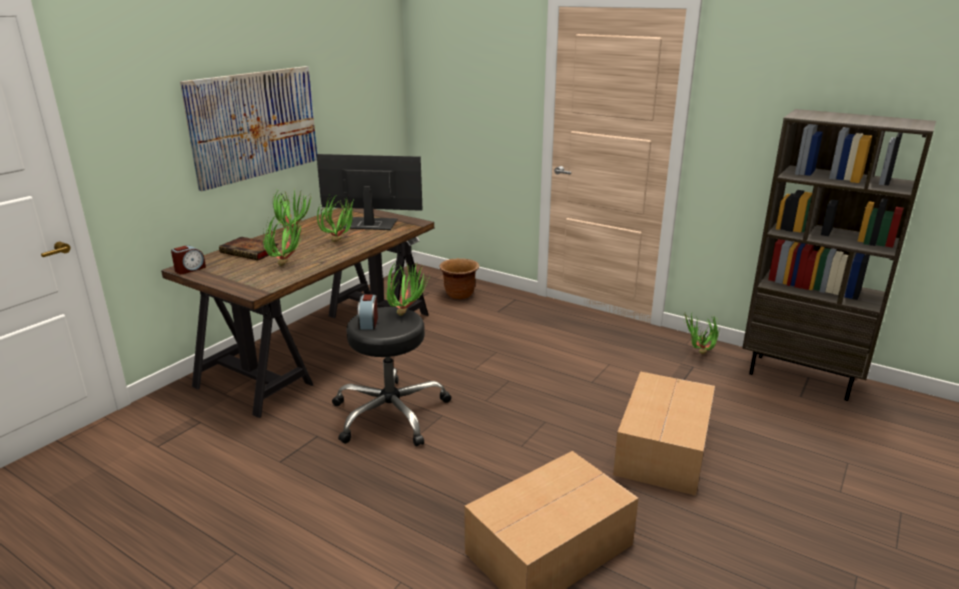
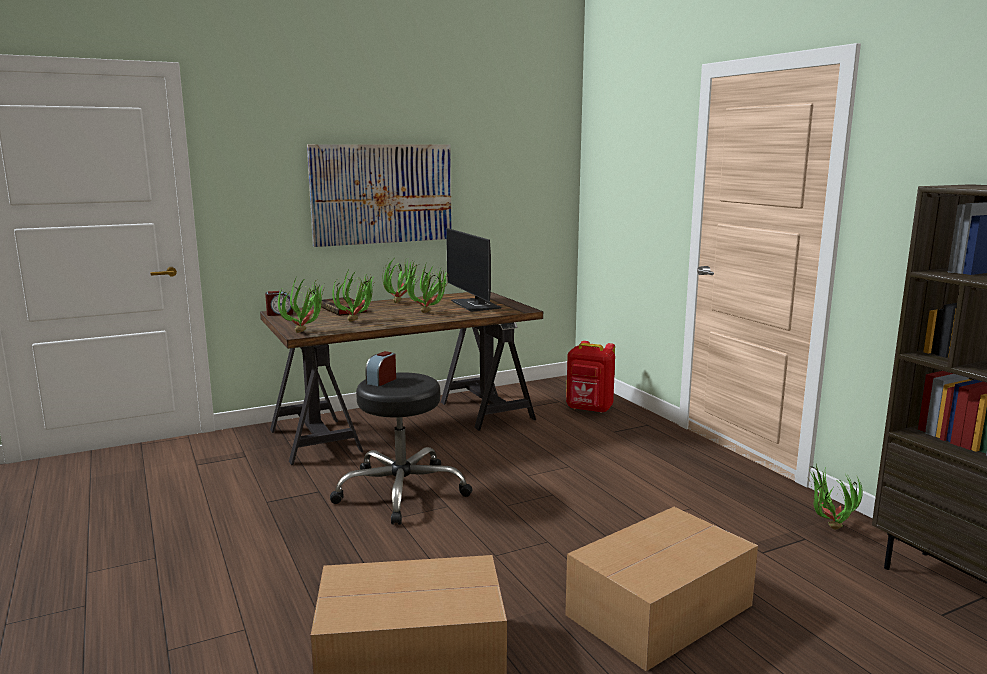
camera: 30 degrees right, 10 degrees down
monitor [317,154,423,230] -> monitor turned 150 degrees counterclockwise [446,228,502,312]
potted plant [385,262,430,316] -> potted plant moved to [278,277,324,333]
brown planter [440,258,479,300] -> red backpack [566,341,615,413]

